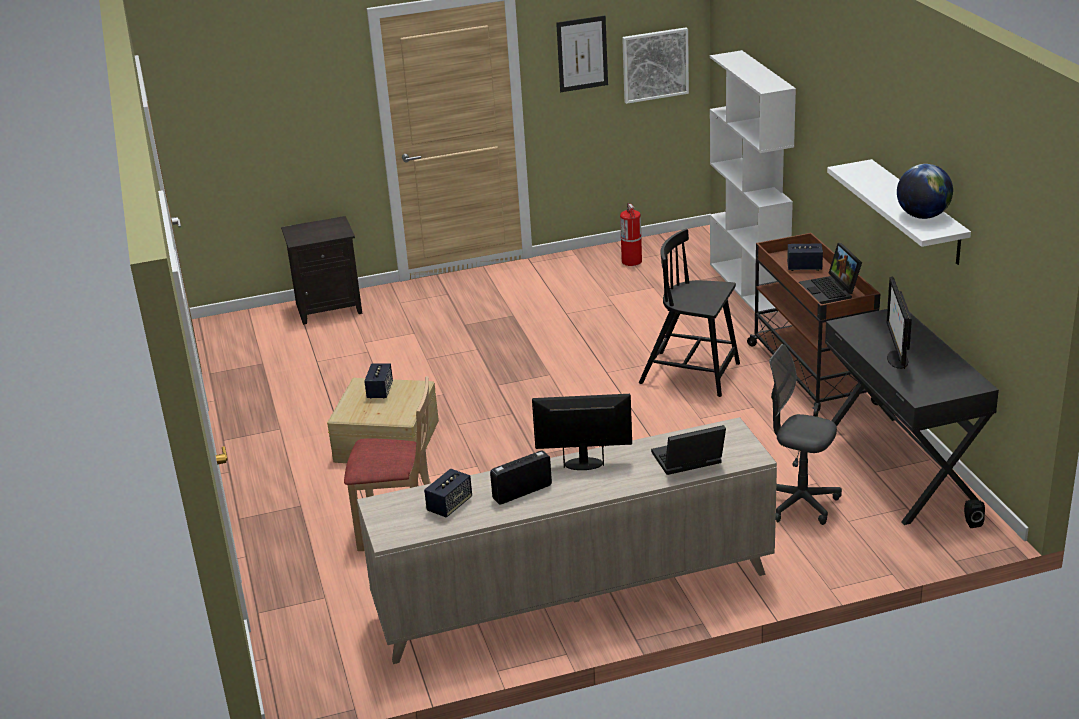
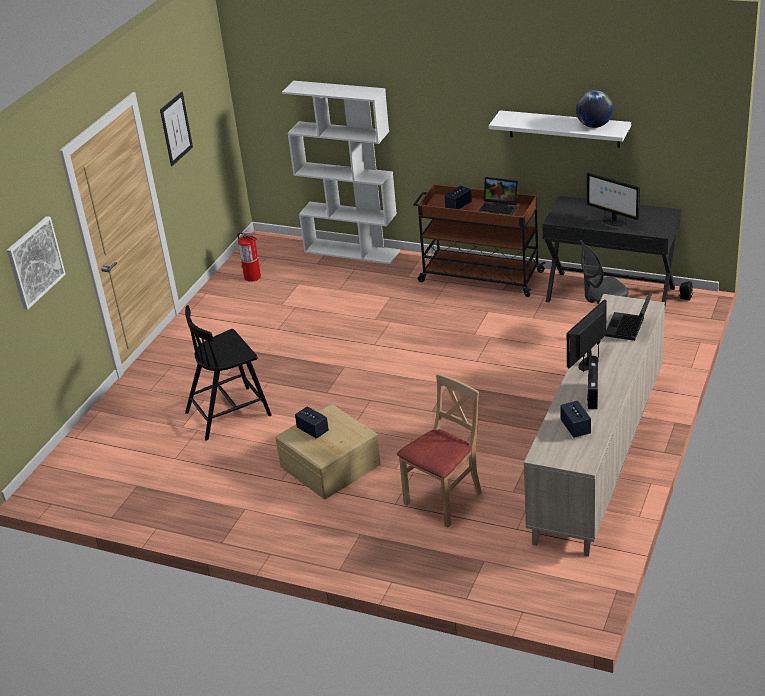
camera: 50 degrees left, 5 degrees up
black nightstand [281,216,362,325] -> none
picture [622,27,689,104] -> picture moved to [7,216,66,310]
black chair [639,229,740,397] -> black chair moved to [185,305,272,441]

